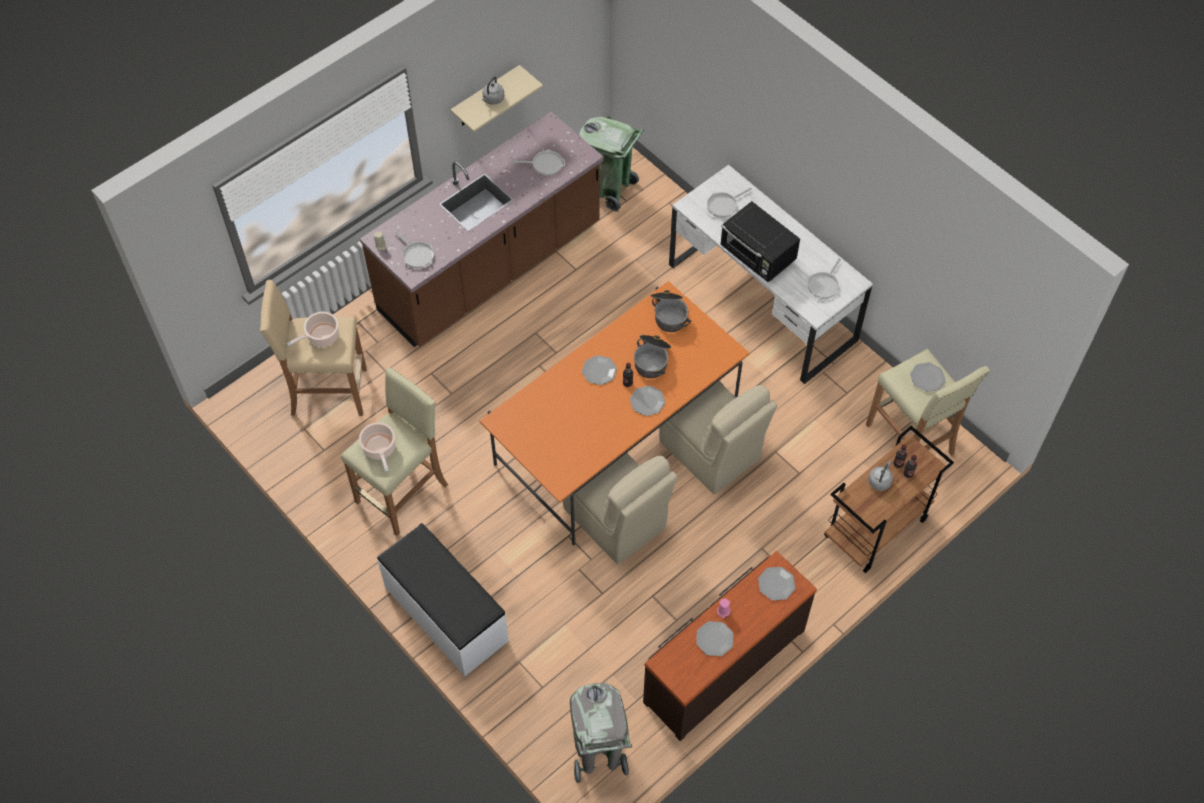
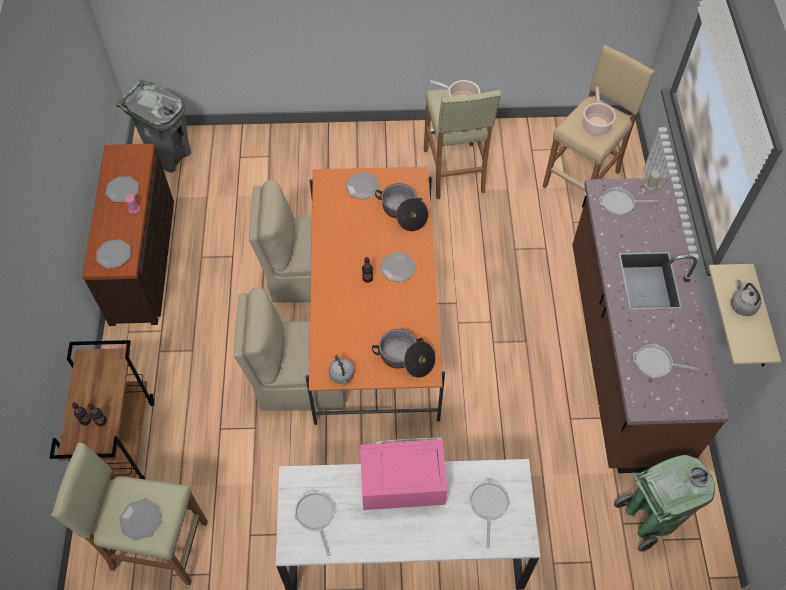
camera: 130 degrees right, 0 degrees up
white bench [377,523,509,676] -> none
frying pan [511,150,565,176] -> frying pan turned 60 degrees clockwise [633,343,699,378]
plate [630,385,665,416] -> plate moved to [345,172,380,200]
cooking pot [634,335,671,378] -> cooking pot moved to [375,183,428,231]
black microwave [720,201,800,282] -> pink microwave [360,438,448,510]
grey kettle [868,461,893,491] -> grey kettle moved to [329,355,354,385]

